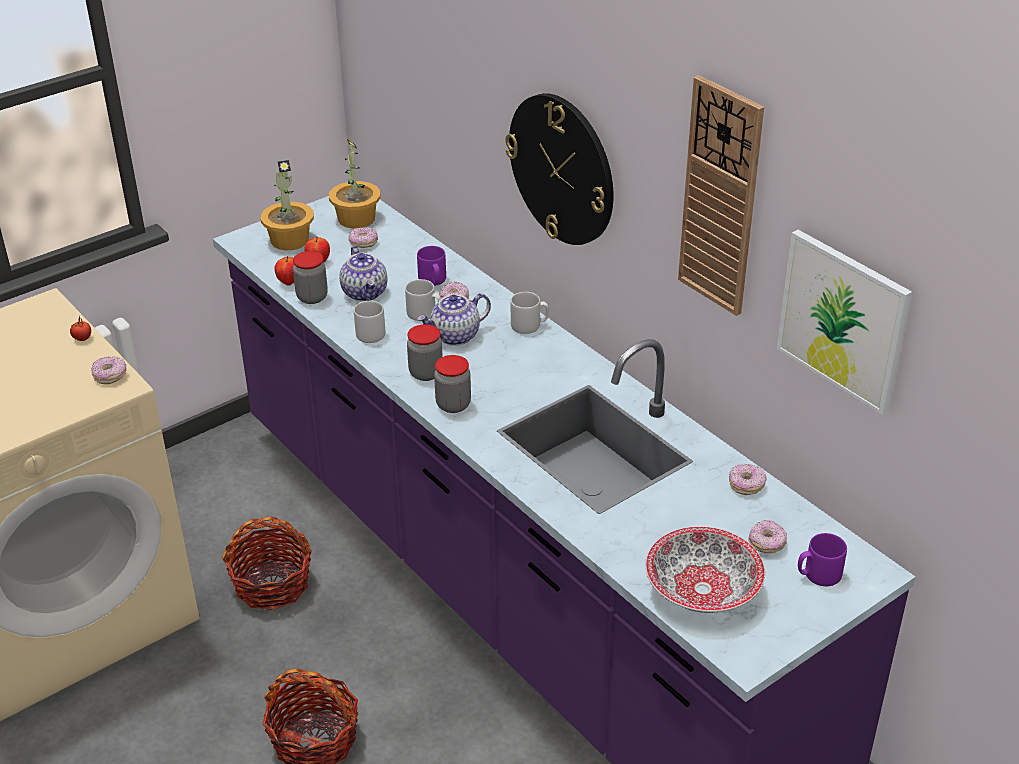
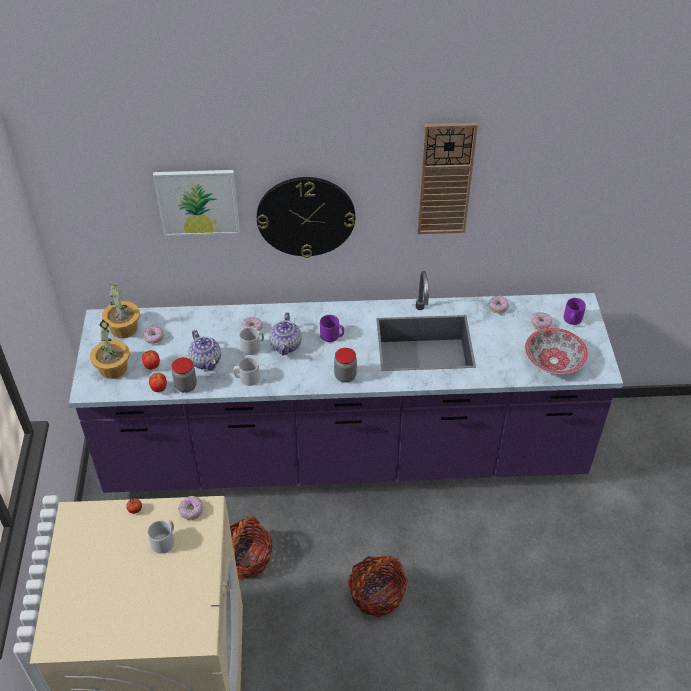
camera: 55 degrees left, 10 degrees up
teapot [339,246,387,301] -> teapot turned 45 degrees clockwise [188,330,221,371]
jar [407,324,443,381] -> none
purple mug [417,246,446,286] -> purple mug moved to [320,315,344,342]
grey mug [511,292,549,334] -> grey mug moved to [148,520,174,554]
picture [776,230,912,415] -> picture moved to [153,170,240,236]

